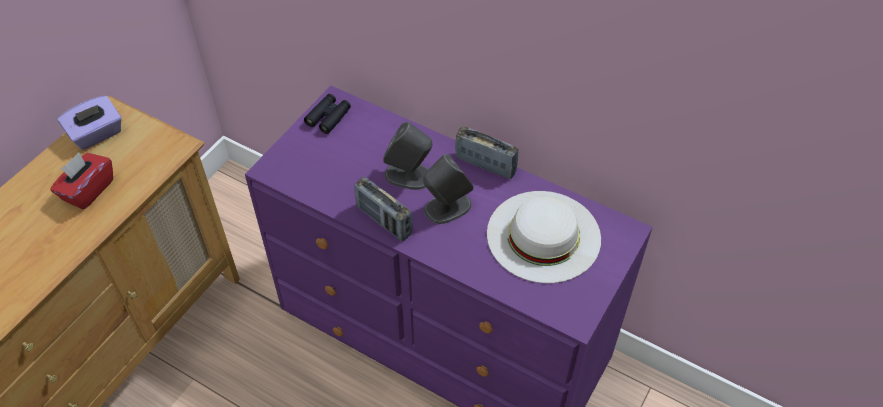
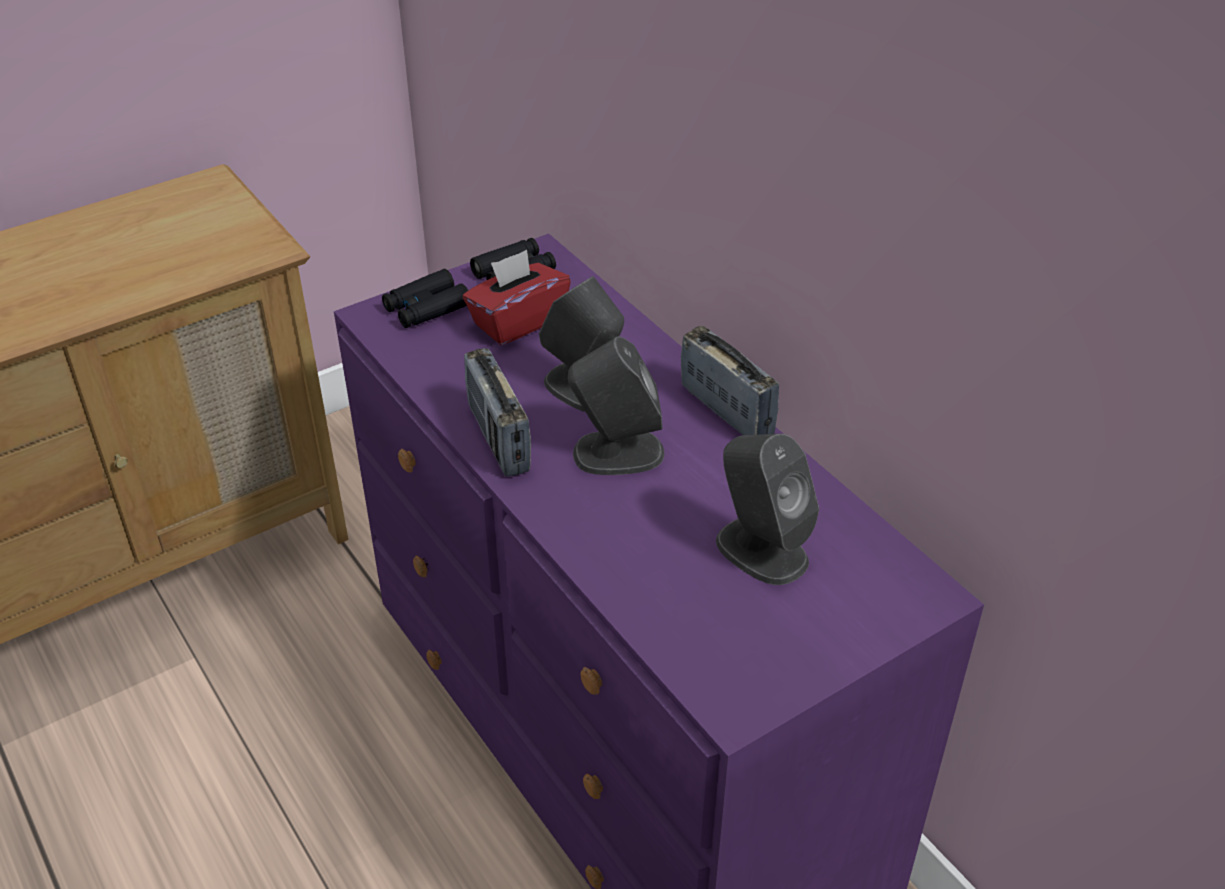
camera: 25 degrees right, 10 degrees down
red tissue box [50,153,113,210] -> red tissue box moved to [463,250,571,345]
purple tissue box [57,96,122,150] -> none
white hat [487,191,601,283] -> grey speaker [716,434,819,585]
none -> black binoculars [382,269,468,328]

